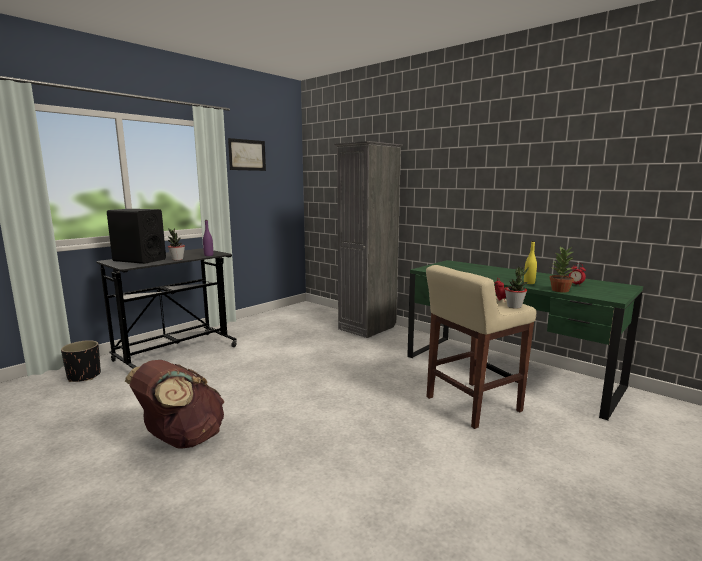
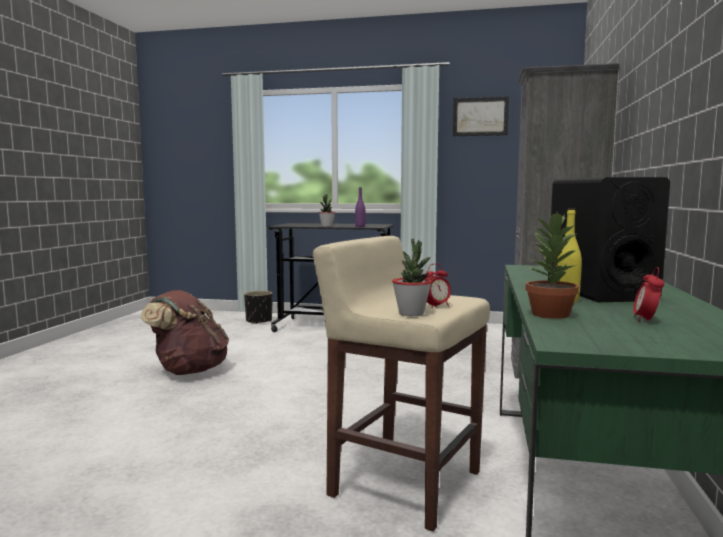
camera: 60 degrees right, 5 degrees down
black speaker [107,209,166,264] -> black speaker moved to [548,177,670,302]

